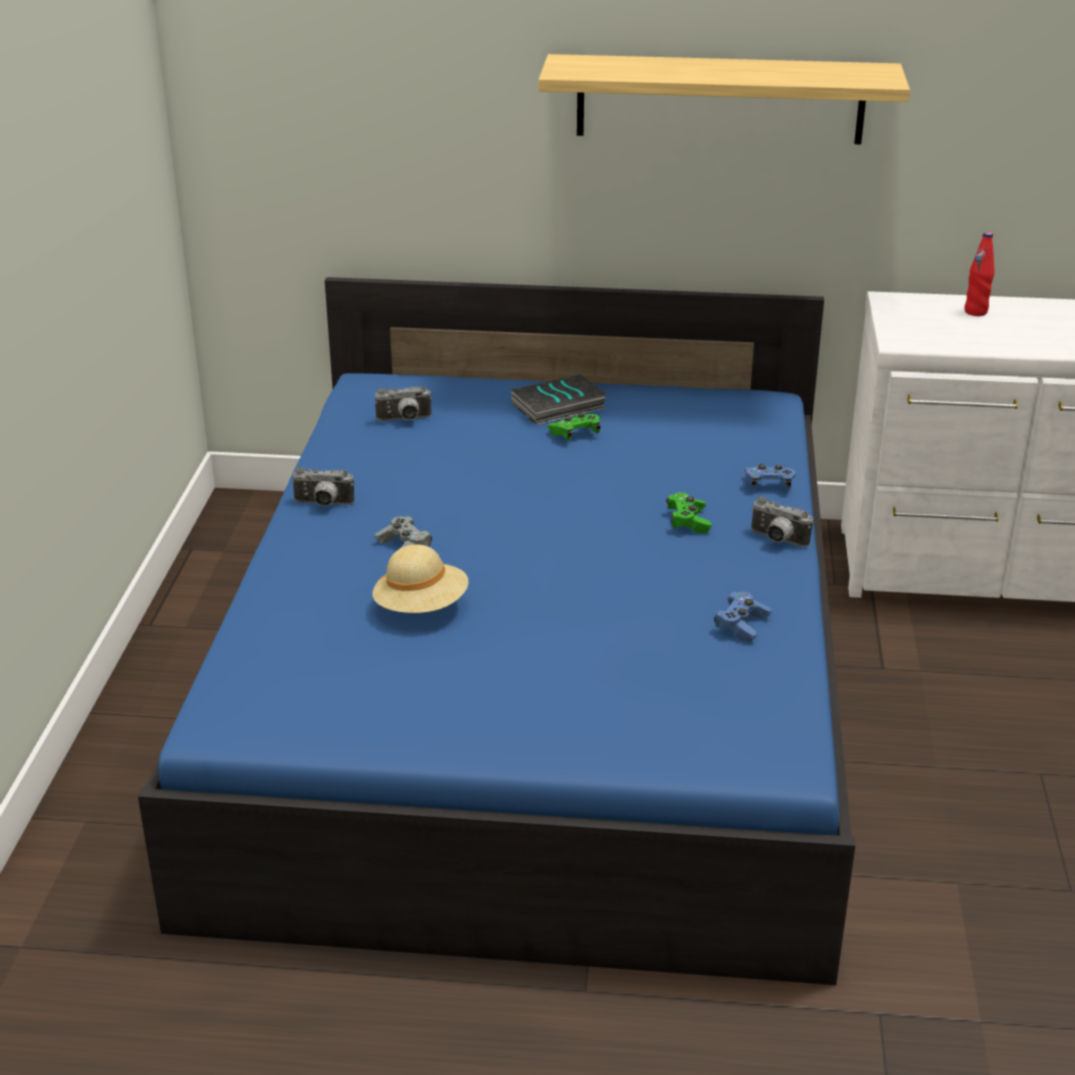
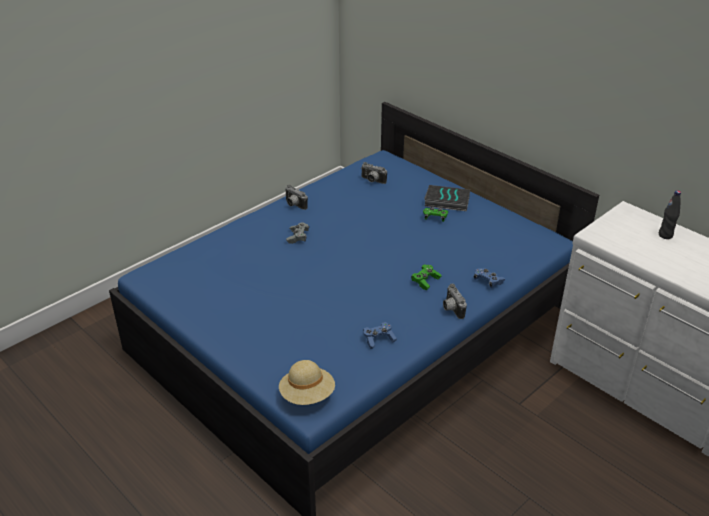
camera: 40 degrees right, 5 degrees up
beige hat [373,544,469,613] -> beige hat moved to [279,360,335,405]
shelf [539,54,910,144] -> none
red bottle [964,232,994,316] -> black bottle [659,190,681,239]

